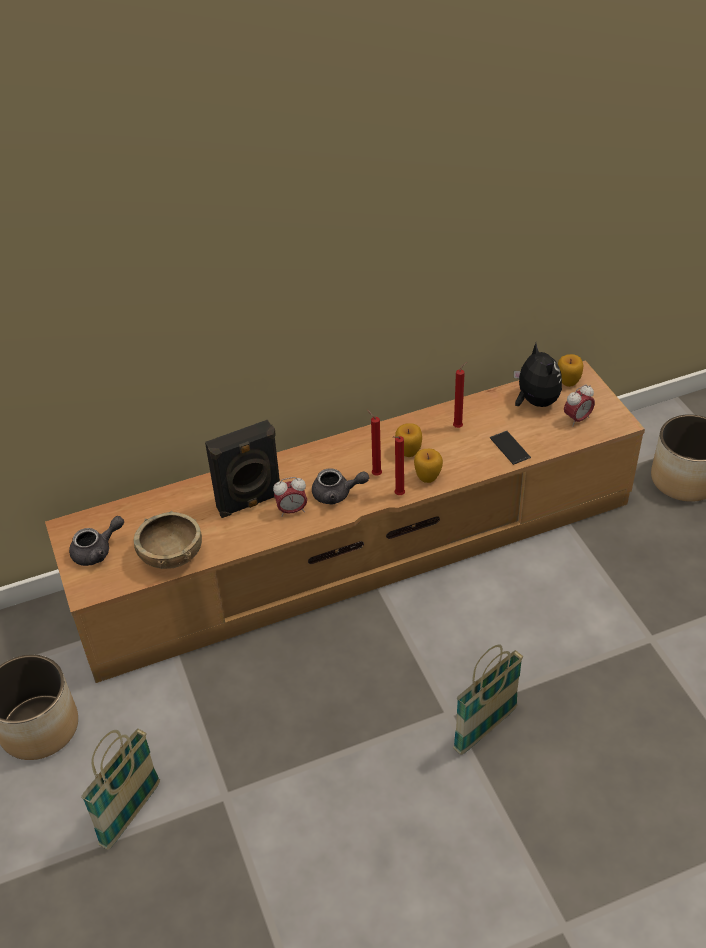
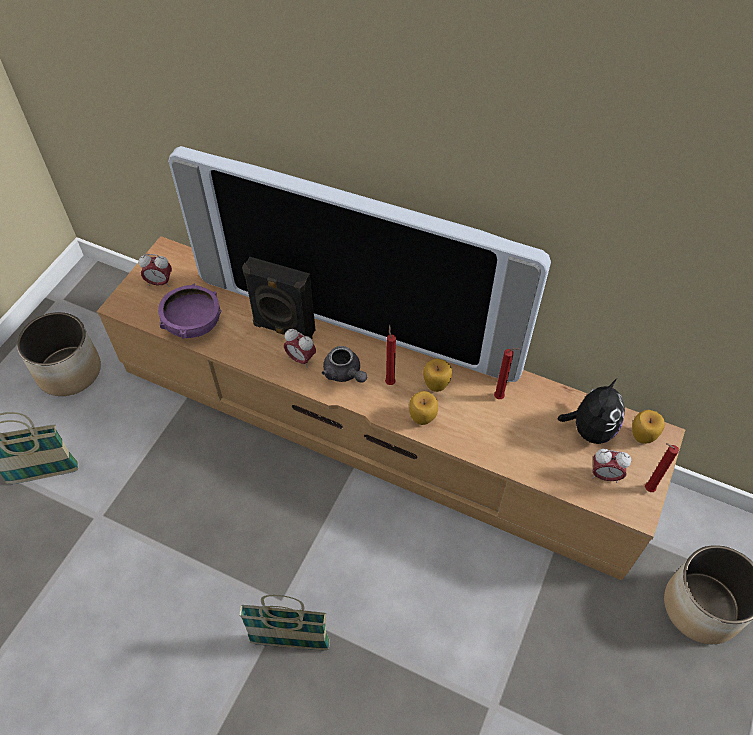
camera: 45 degrees right, 10 degrees up
grey teapot [69,516,124,566] -> alarm clock [138,254,172,287]
brown bowl [134,511,202,569] -> purple bowl [158,283,222,339]
red candle [393,436,405,495] -> red candle moved to [645,443,679,492]
phone [490,431,531,465] -> none
none -> television [168,146,551,382]

